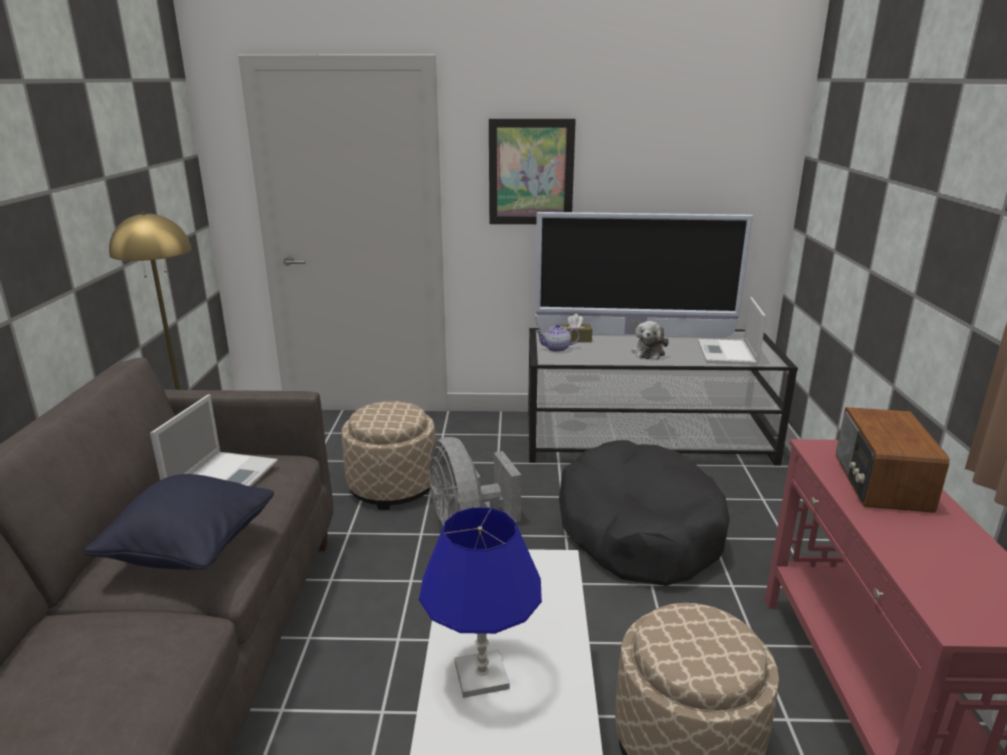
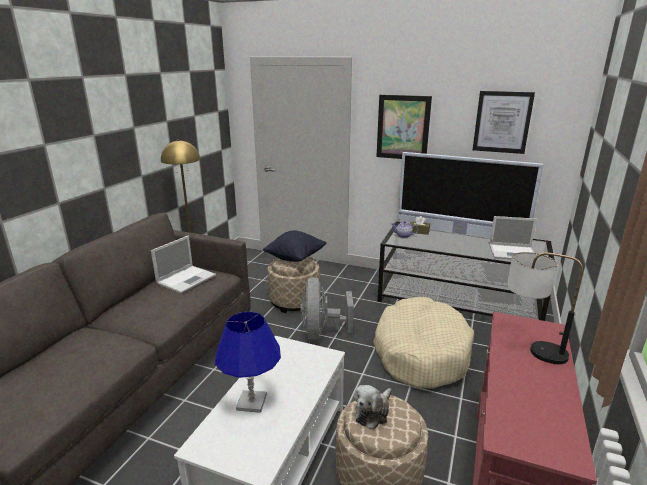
camera: 20 degrees right, 0 degrees up
black pillow [85,474,274,570] -> black pillow moved to [263,230,327,262]
black dog bed [559,440,730,586] -> beige dog bed [373,297,474,389]
plush toy [631,321,669,360] -> plush toy moved to [354,385,392,430]
laptop [698,297,766,365] -> laptop turned 105 degrees counterclockwise [490,216,537,259]
radio [836,407,950,513] -> table lamp [507,252,583,364]
none -> picture [473,91,535,154]

